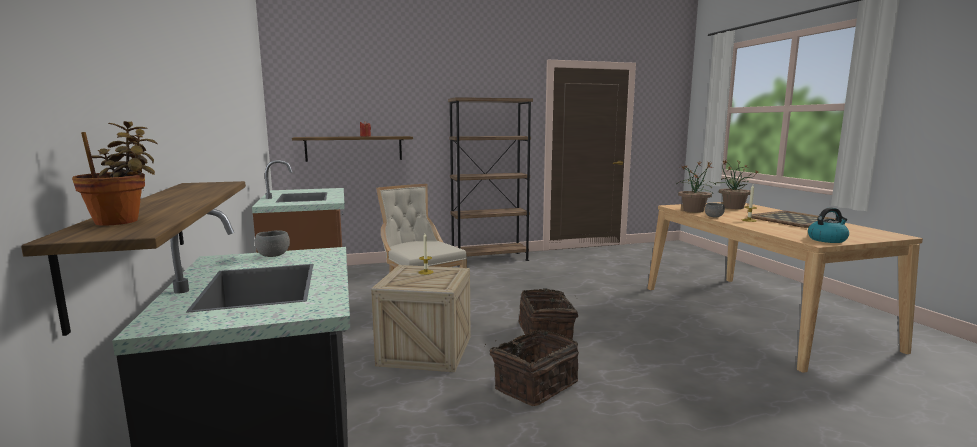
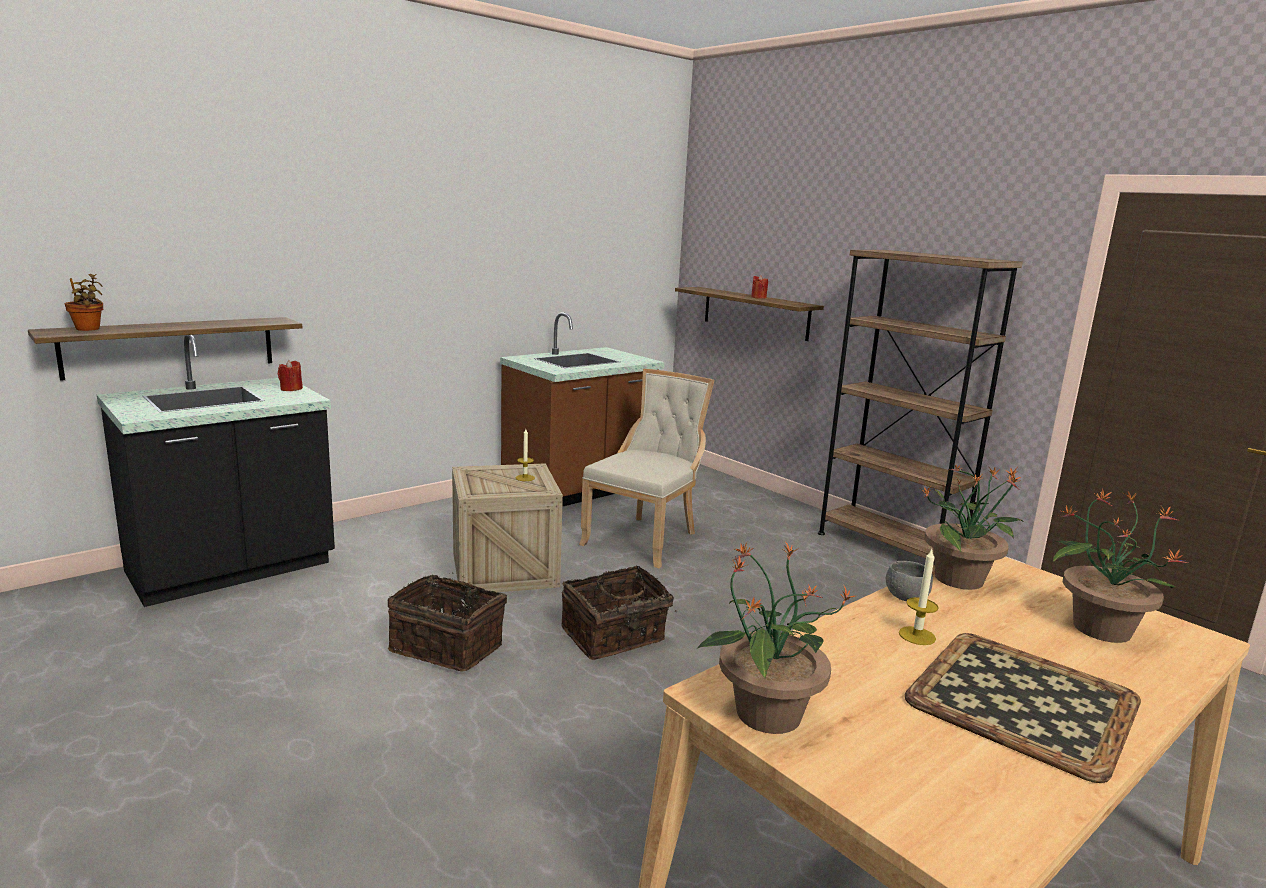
camera: 65 degrees right, 5 degrees up
grey bowl [255,230,290,257] -> red candle [278,360,303,391]
kettle [808,207,849,243] -> potted plant [696,542,855,734]

